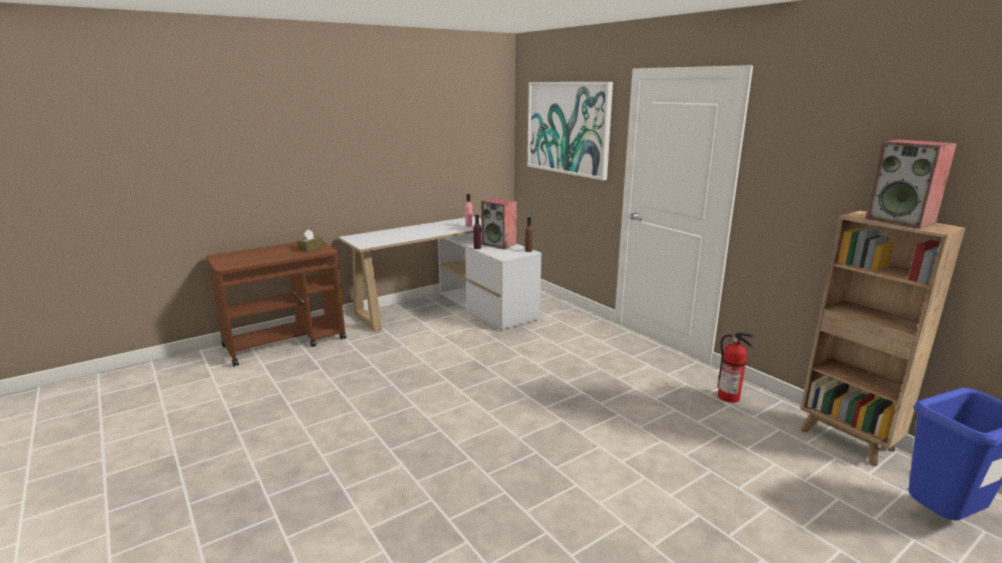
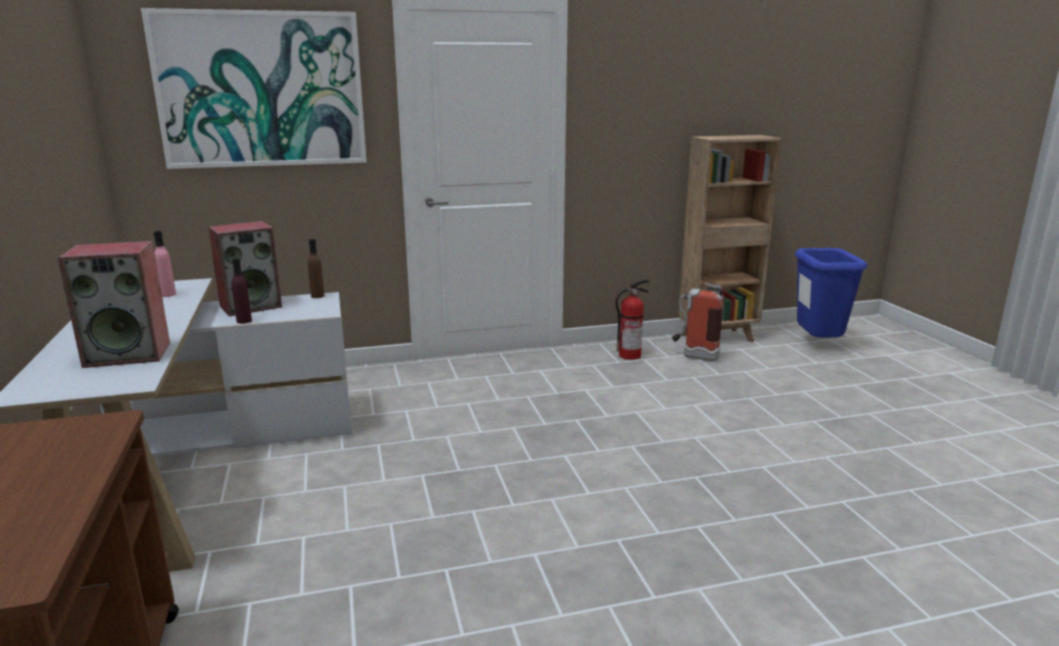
camera: 70 degrees left, 0 degrees up
brown tissue box [297,229,324,252] -> none
speaker [866,139,957,229] -> speaker moved to [58,241,170,368]
none -> fire extinguisher [672,282,724,361]

